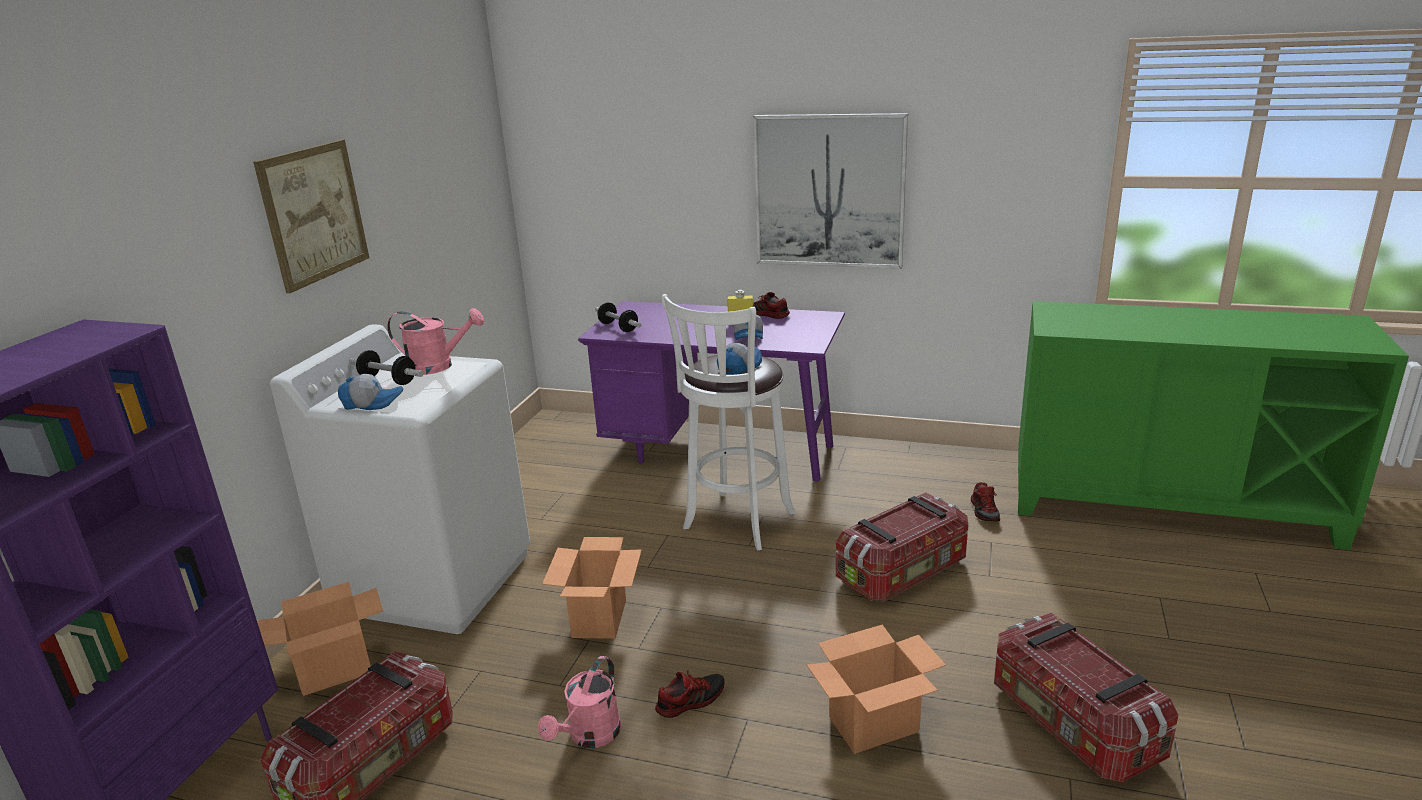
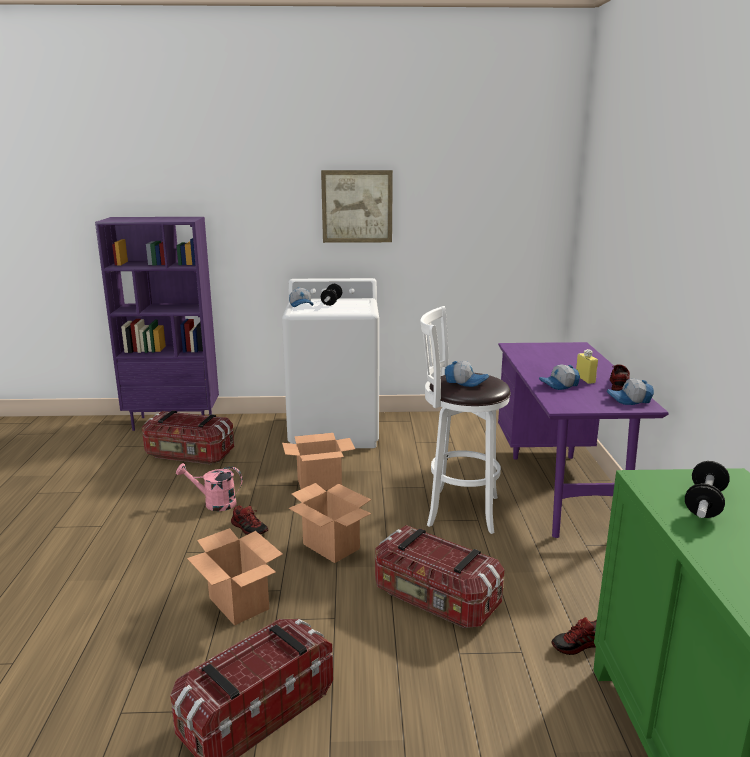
camera: 70 degrees right, 5 degrees down
cardboard box [257,582,383,696] -> cardboard box moved to [288,483,371,563]
pink watering can [387,308,484,375] -> none
dumbbell [595,302,641,332] -> dumbbell moved to [685,461,730,518]
picture [753,113,908,269] -> none
none -> cap [607,378,654,405]

